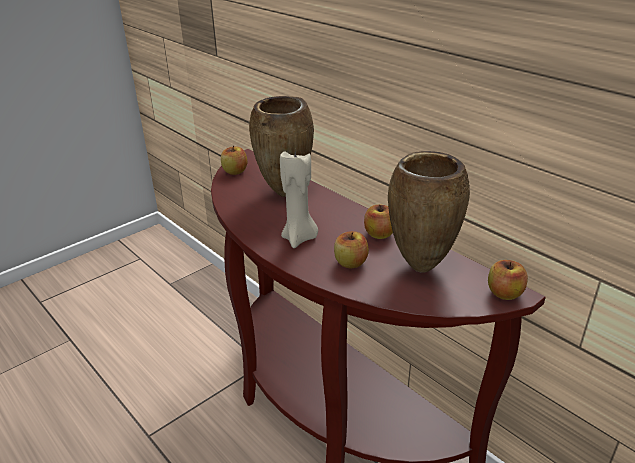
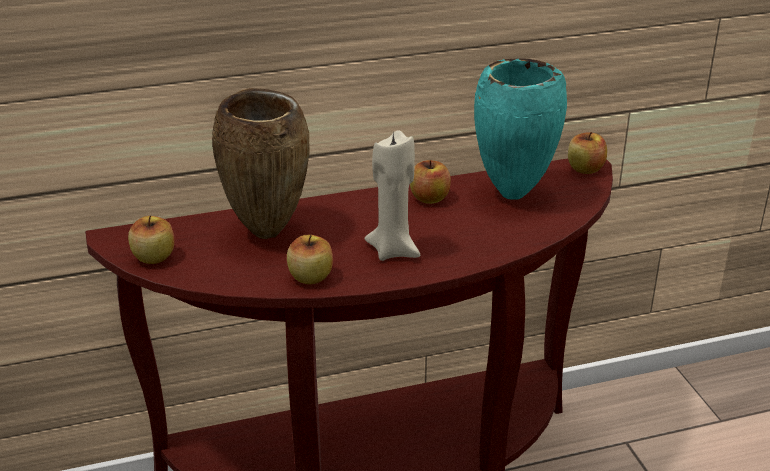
camera: 65 degrees left, 0 degrees up
apple [334,231,369,268] -> apple moved to [287,235,333,284]
brown vase [388,151,470,273] -> turquoise vase [474,58,567,200]

